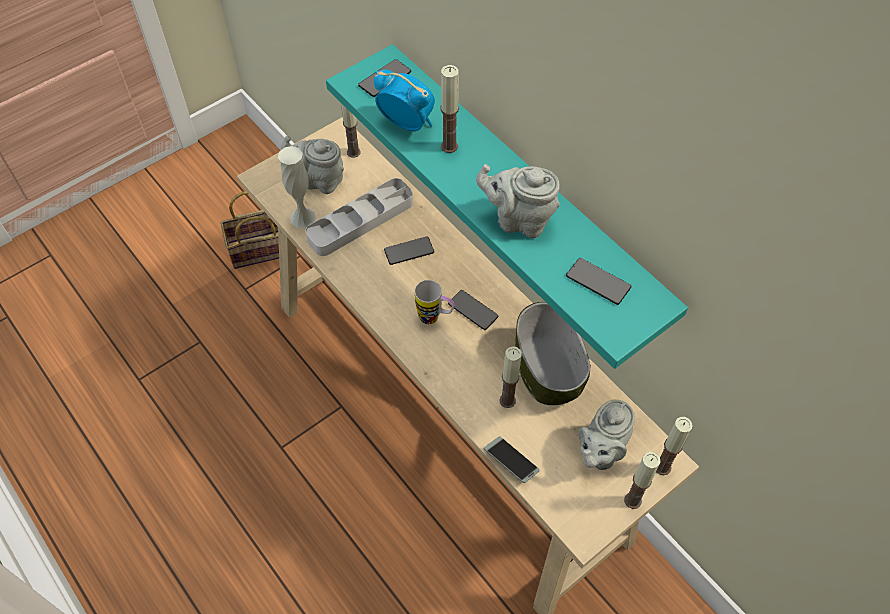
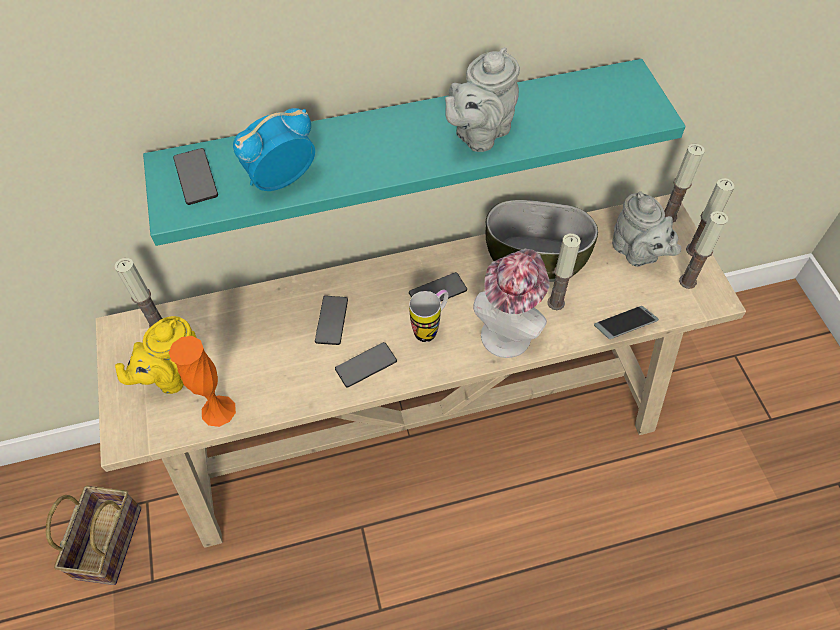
camera: 65 degrees left, 0 degrees up
white vase [278,146,316,228] -> orange vase [169,336,236,427]
grey teapot [281,136,344,194] -> yellow teapot [115,316,197,394]
grey tray [305,178,413,256] -> none
candle [440,65,459,153] -> candle moved to [679,211,728,289]
phone [566,258,631,305] -> phone moved to [335,342,397,388]
none -> hat [473,249,550,358]

